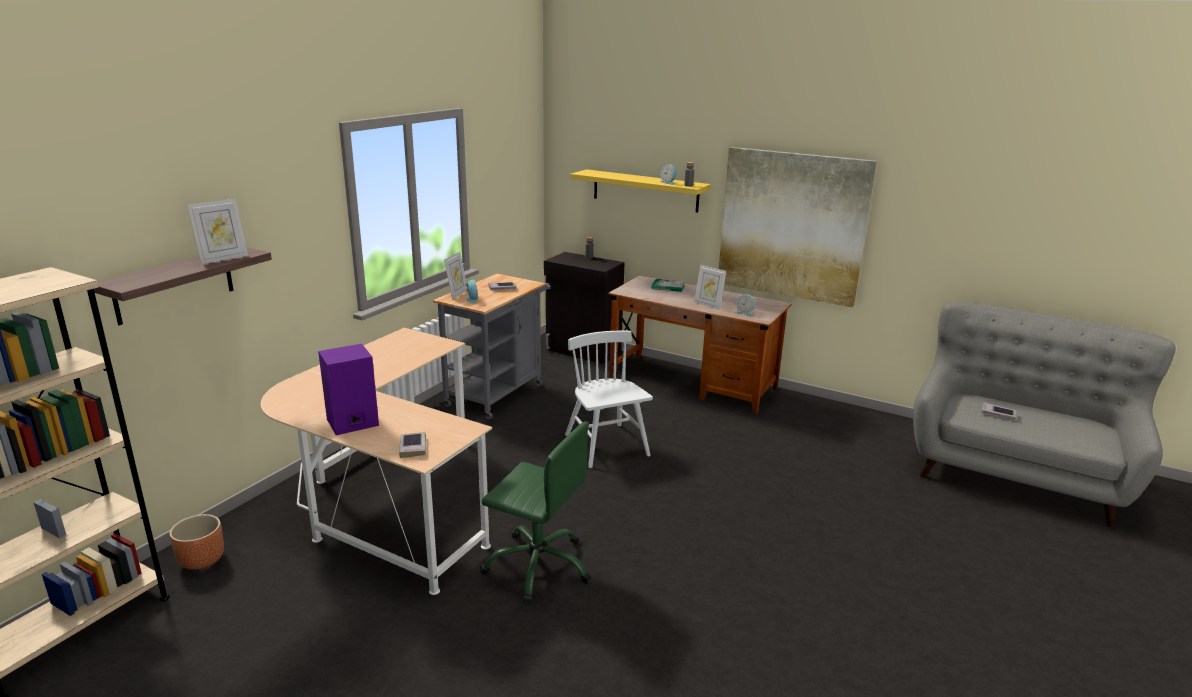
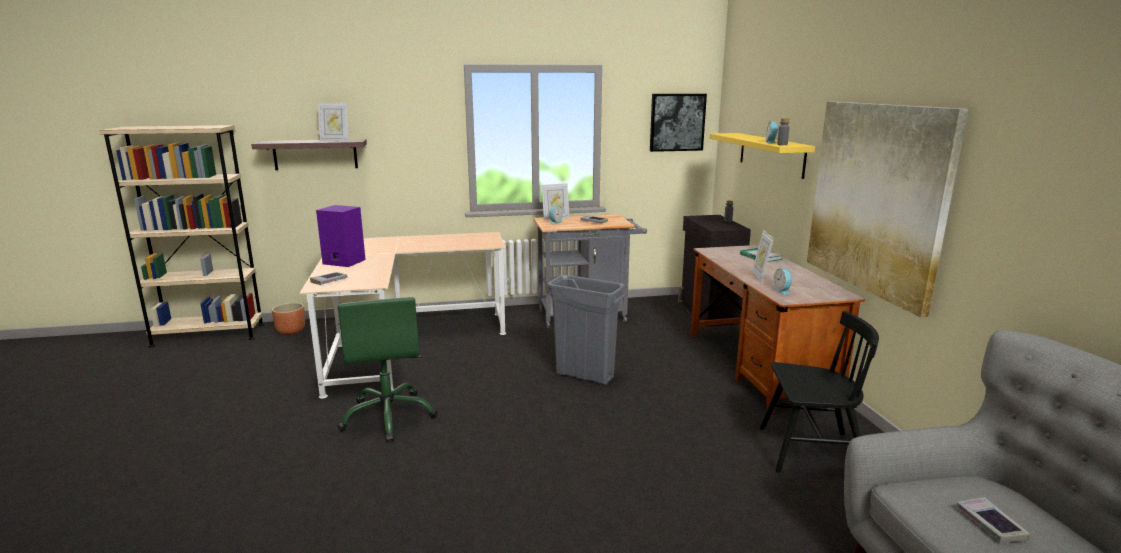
camera: 50 degrees right, 5 degrees down
white chair [565,331,653,468] -> grey trash can [548,275,625,385]
none -> picture [650,94,707,152]
none -> black chair [760,311,879,473]

